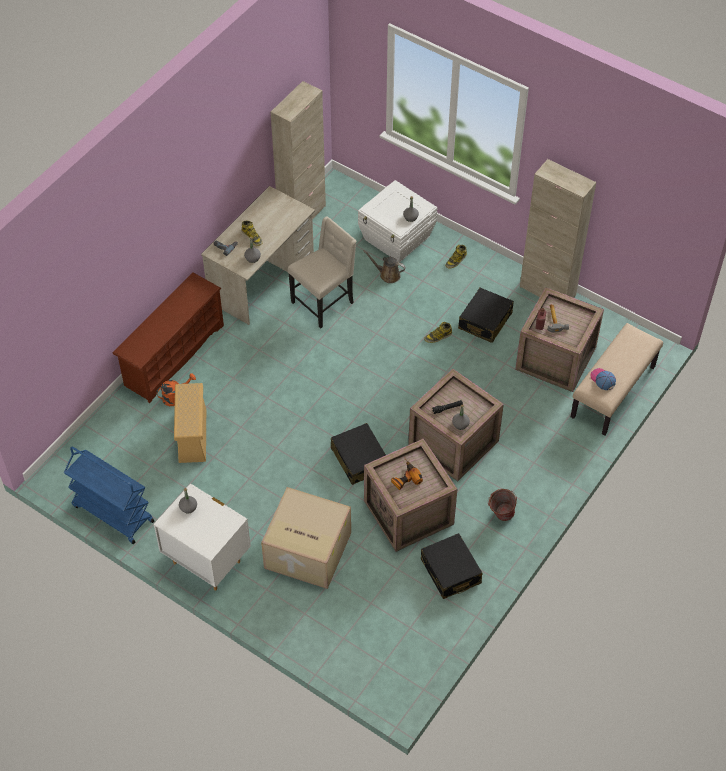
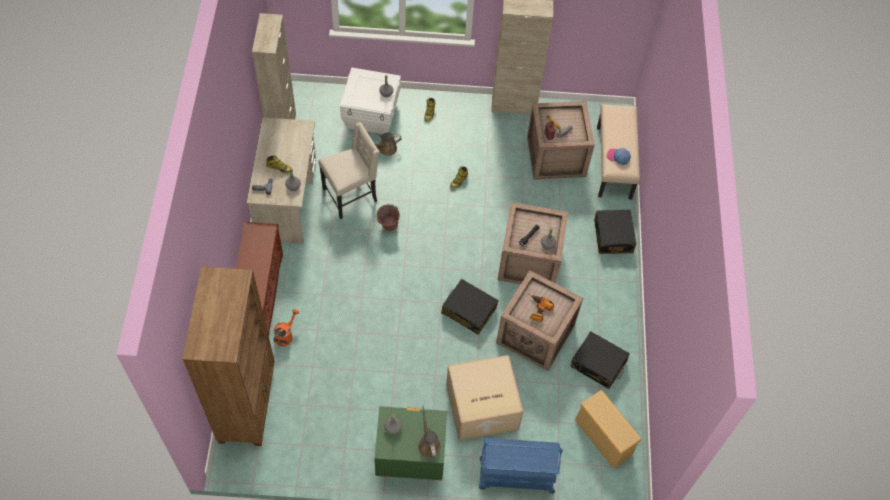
camera: 35 degrees left, 5 degrees up
blue cart [64,446,154,544] -> blue cart moved to [479,438,562,493]
white nightstand [154,483,251,591] -> green nightstand [374,406,447,481]
beige storage box [174,383,206,463] -> beige storage box moved to [575,390,641,468]
beige chair [288,216,356,328] -> beige chair turned 45 degrees clockwise [318,122,379,219]
black suitcase [458,288,514,343] -> black suitcase moved to [594,210,636,254]
bucket [488,489,517,521] -> bucket moved to [376,204,400,231]
none -> brown bookcase [182,266,275,446]
none -> brown watering can [418,406,441,458]

